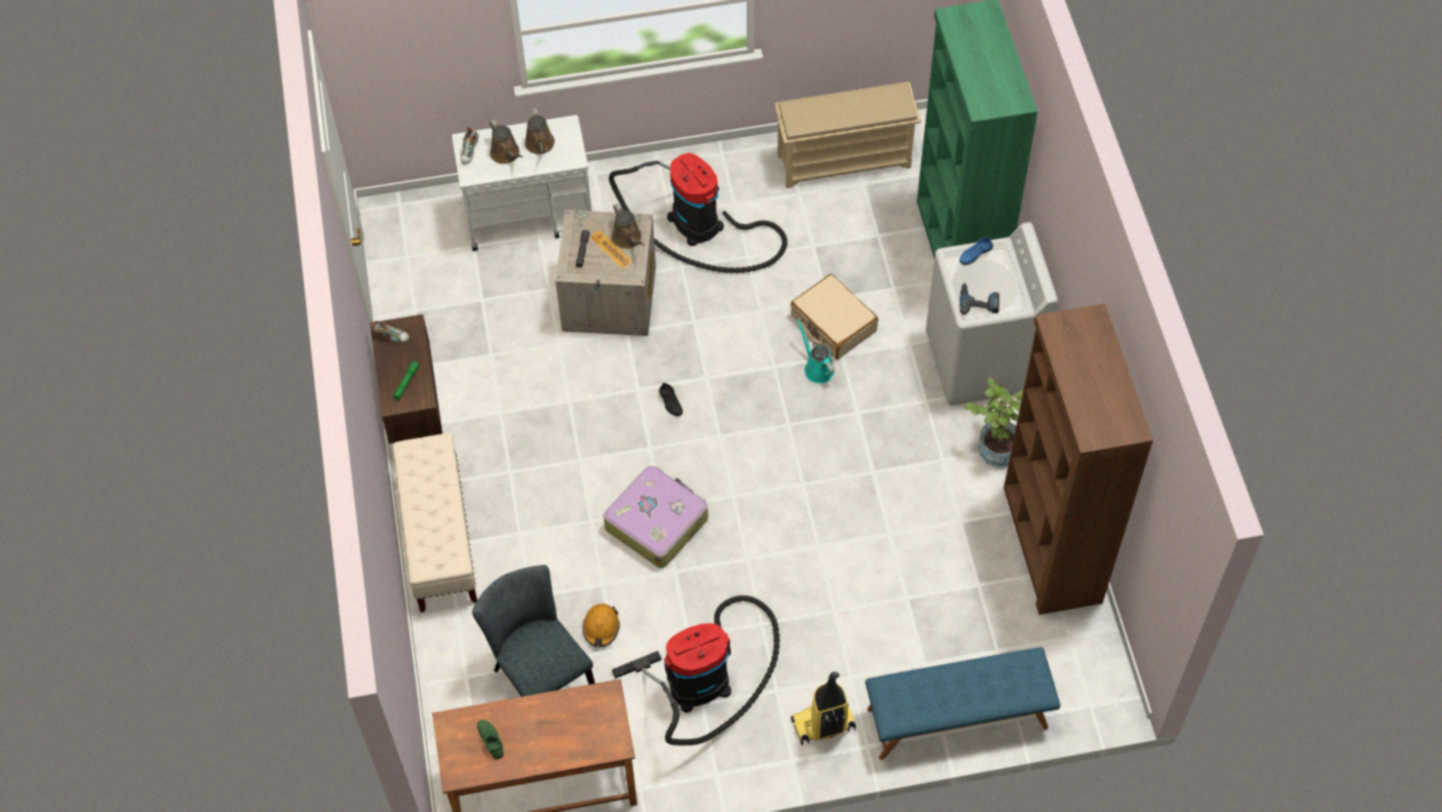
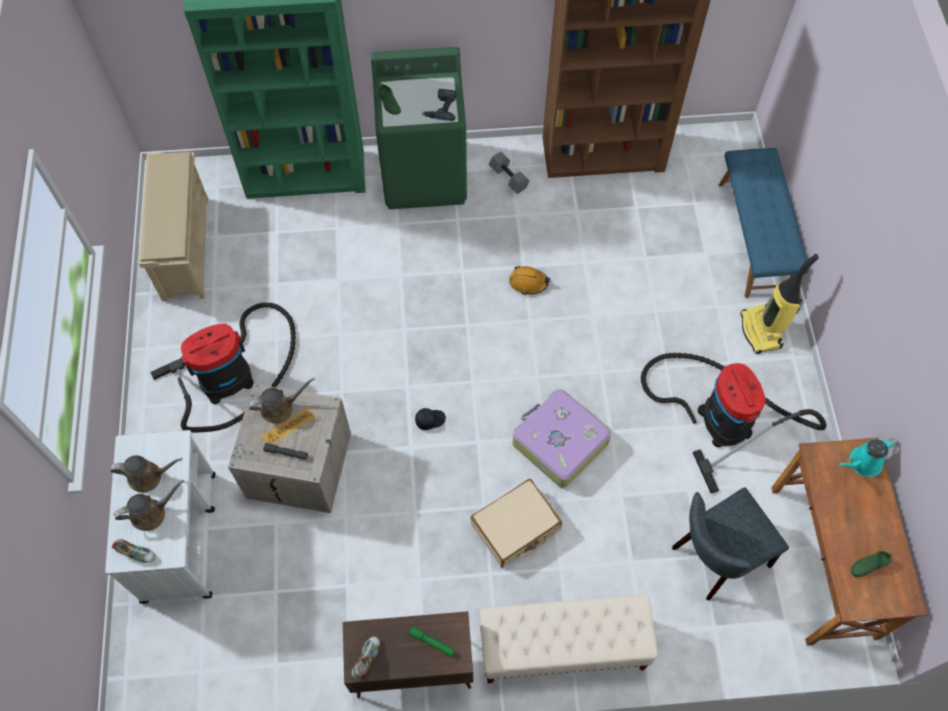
camera: 85 degrees left, 5 degrees up
orange hard hat [582,603,620,647] -> orange hard hat moved to [509,266,550,295]
black shoe [659,383,683,416] -> black cap [415,408,446,430]
beige suitcase [791,274,878,359] -> beige suitcase moved to [470,479,562,568]
turquoise watering can [797,319,834,383] -> turquoise watering can moved to [838,438,898,477]
white washing machine [926,222,1058,406] -> green washing machine [371,47,467,209]
blue shoe [959,237,993,265] -> green shoe [378,84,401,115]
potted plant [964,378,1023,468] -> grey dumbbell [489,152,530,194]

